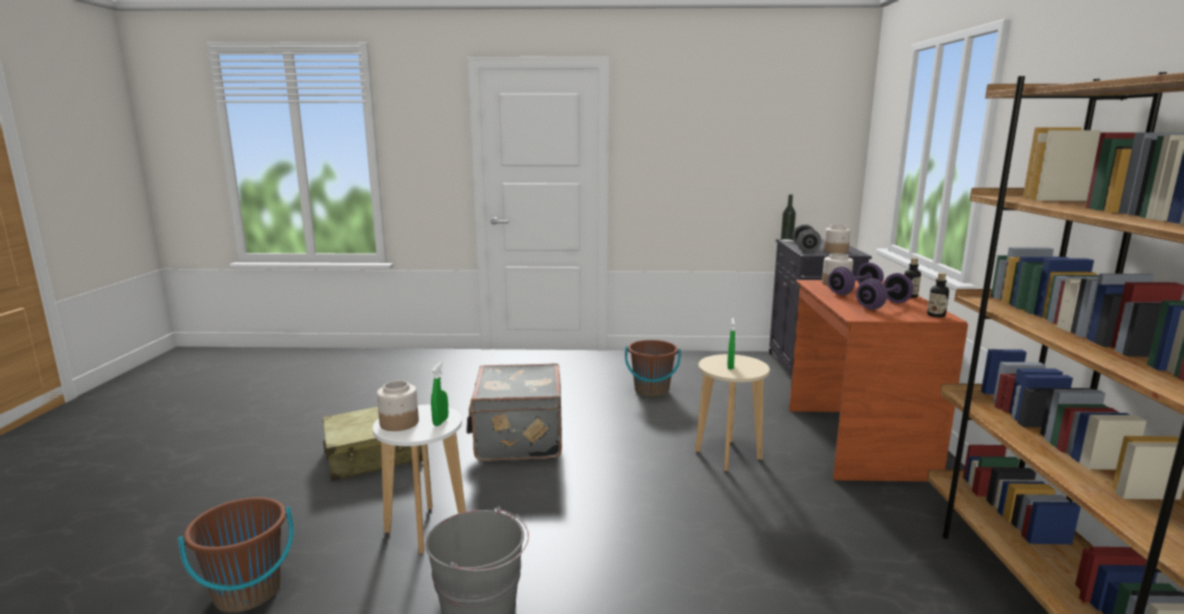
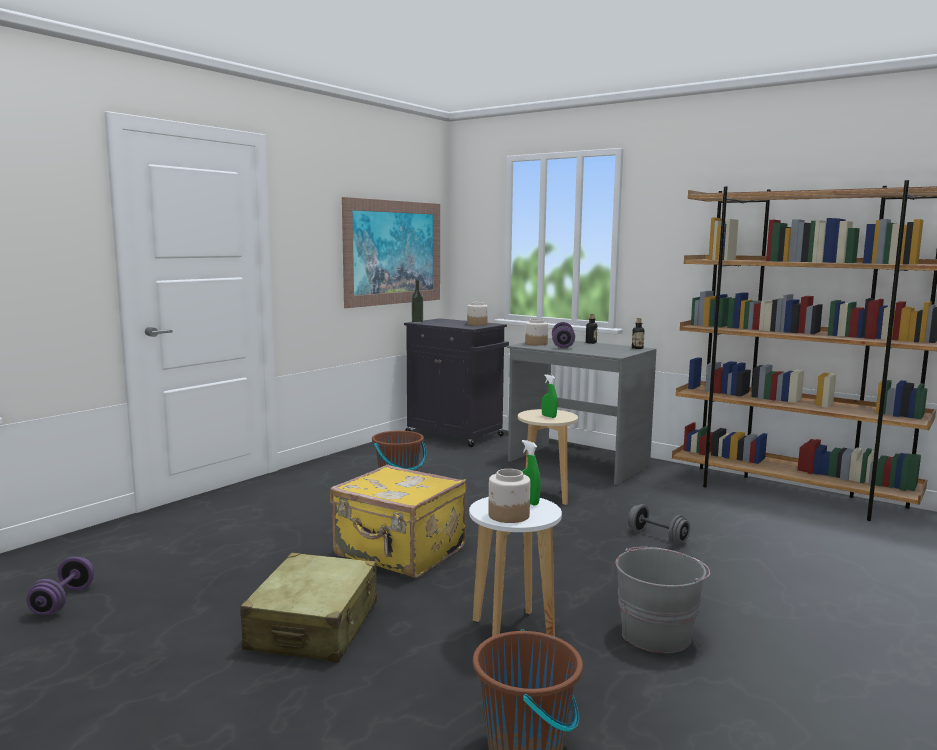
camera: 55 degrees left, 5 degrees down
grey suitcase [467,363,562,461] -> yellow suitcase [330,465,467,578]
brown desk [789,280,968,482] -> grey desk [507,338,656,485]
grey dumbbell [793,224,821,252] -> grey dumbbell moved to [628,504,690,544]
purple dumbbell [856,273,914,310] -> purple dumbbell moved to [26,557,94,615]
none -> picture [342,197,440,308]

